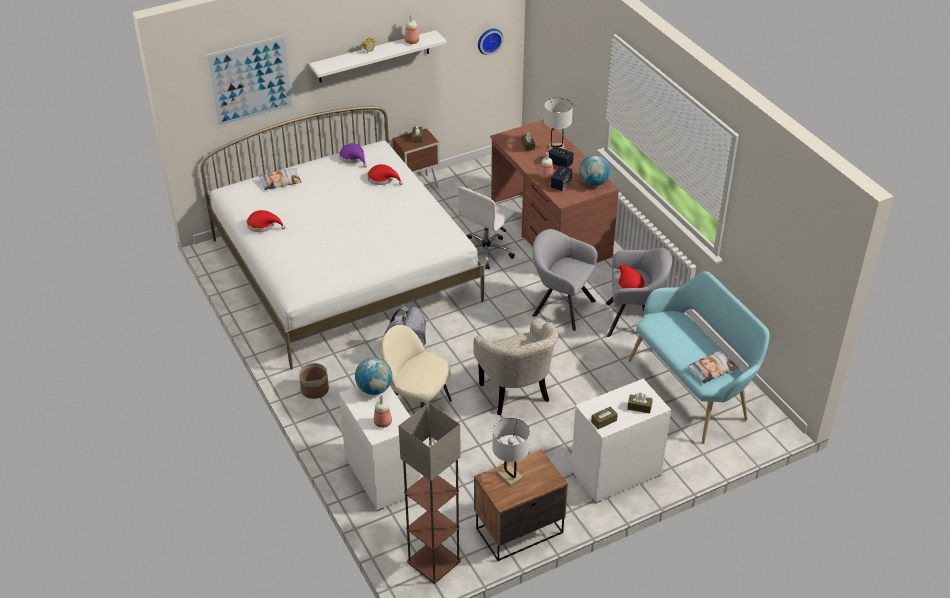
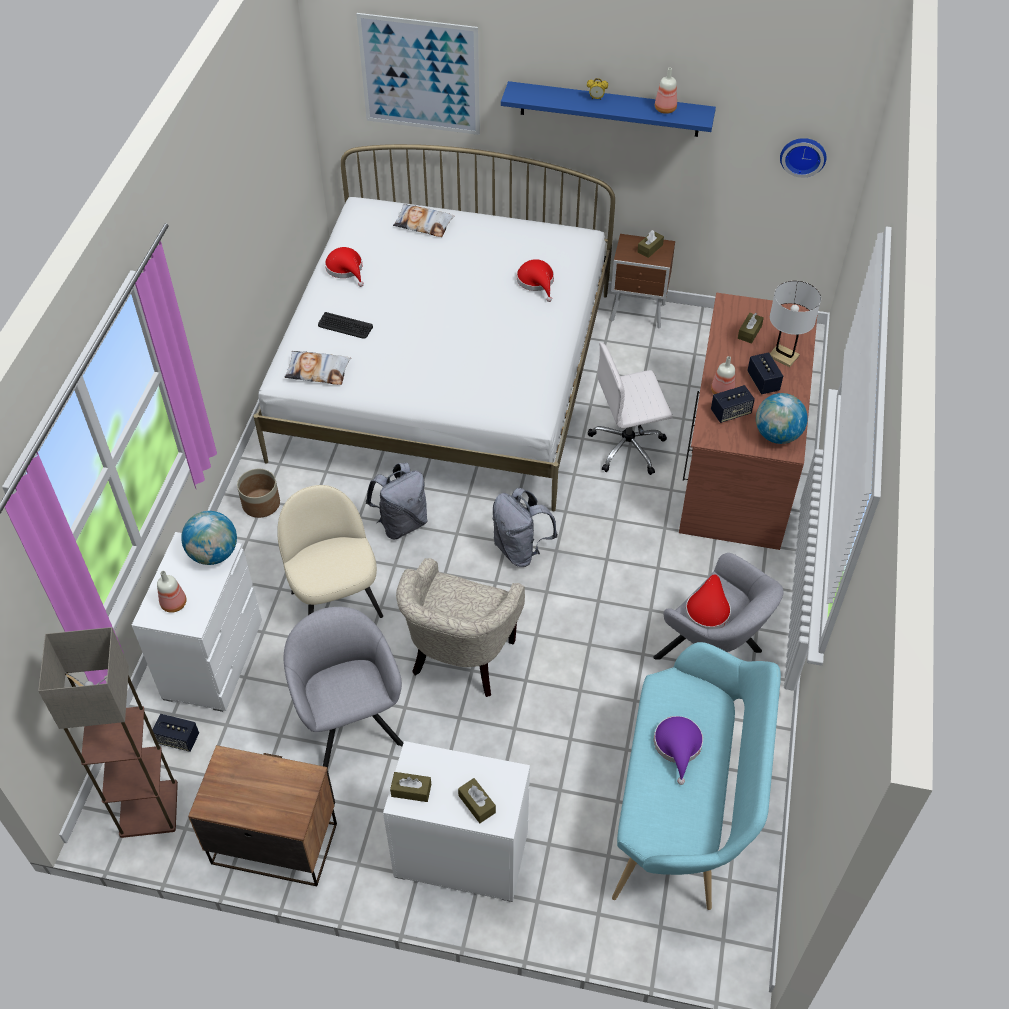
camera: 40 degrees right, 10 degrees up
white shelf [309,30,446,83] -> blue shelf [501,81,716,137]
purple hat [339,143,367,168] -> purple hat moved to [654,716,703,785]
white table lamp [492,418,530,486] -> none
grey armchair [532,229,598,331] -> grey armchair moved to [284,607,403,768]
pillow [687,350,738,383] -> pillow moved to [284,351,351,385]
none -> speaker [153,714,199,752]
none -> keyboard [318,312,373,339]
none -> grey backpack [493,488,558,567]

